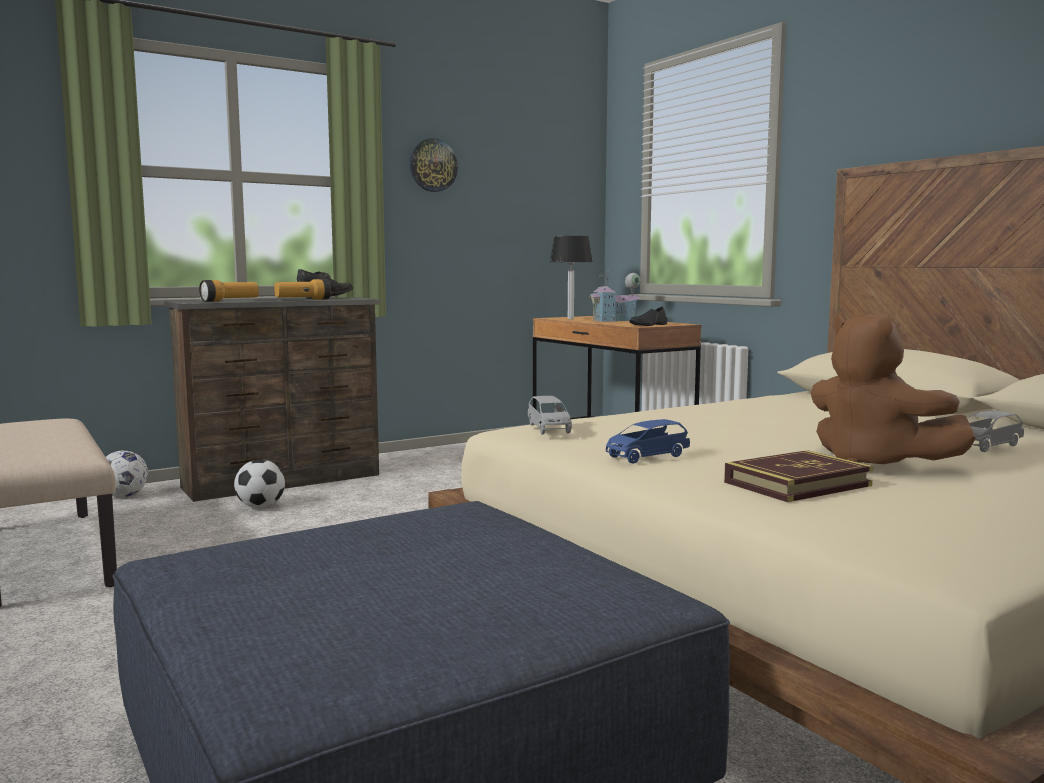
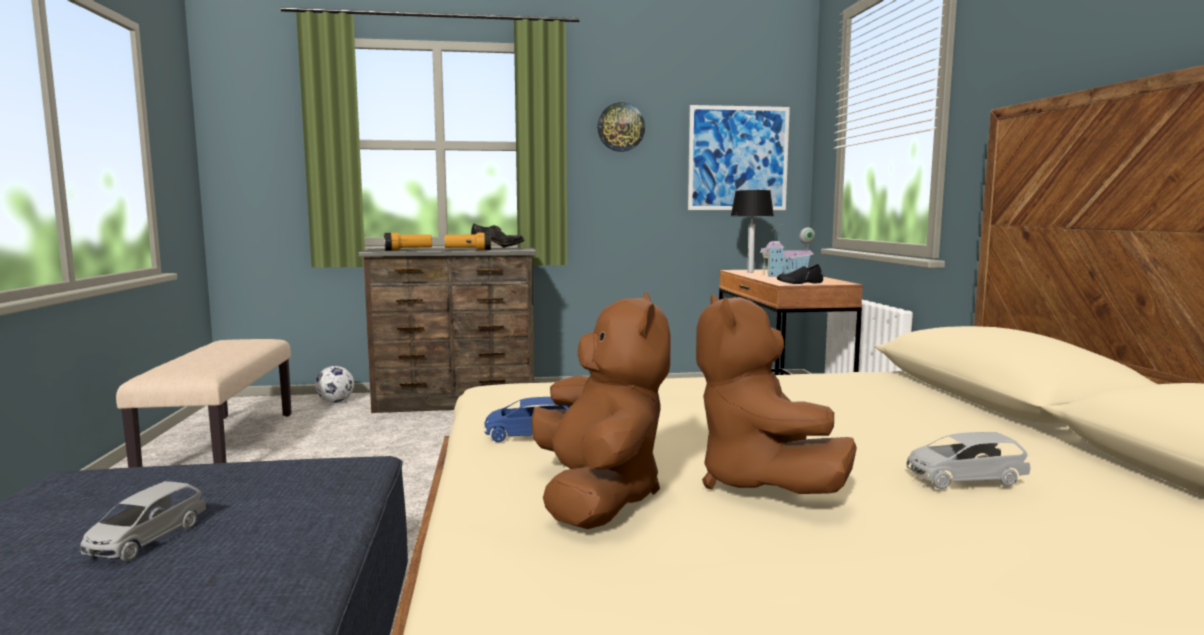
camera: 25 degrees right, 0 degrees up
football [234,459,285,508] -> none
grey toy car [528,396,572,435] -> grey toy car moved to [80,481,206,561]
book [724,450,873,502] -> brown plush toy [531,292,671,529]
none -> picture [688,105,790,210]

